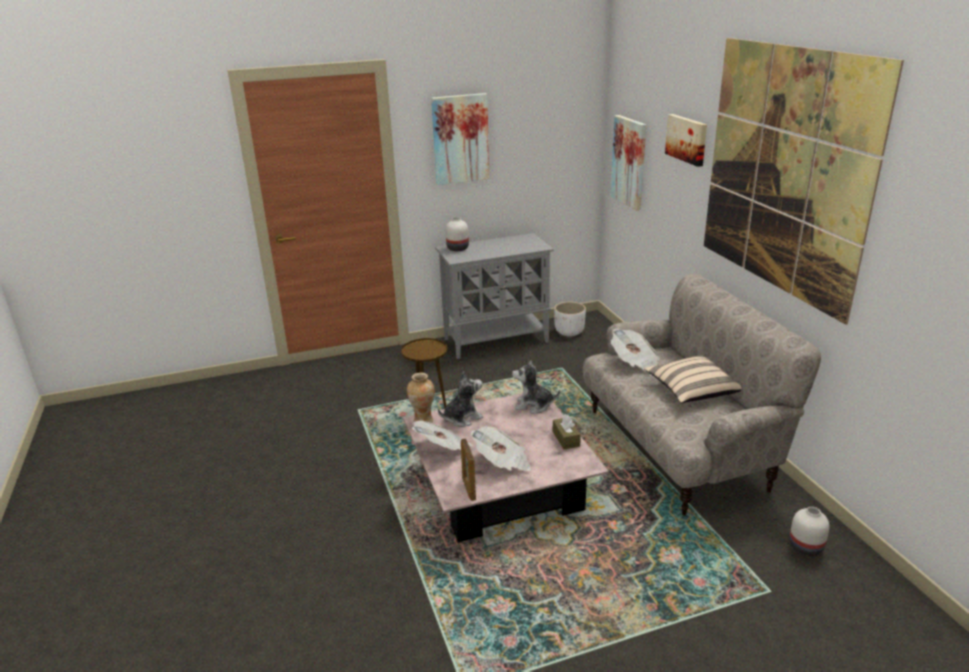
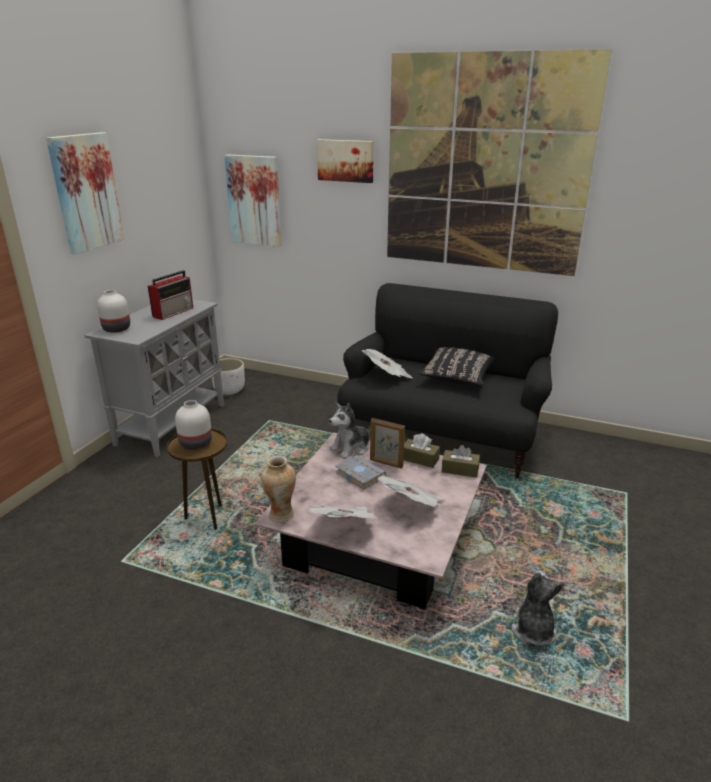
camera: 50 degrees left, 0 degrees up
plush toy [438,372,483,427] -> plush toy moved to [512,571,565,646]
picture frame [461,439,476,501] -> picture frame moved to [370,418,405,468]
beige sofa [582,273,821,515] -> black sofa [337,283,558,478]
beige pillow [644,356,741,403] -> black pillow [417,347,495,385]
white vase [789,507,830,556] -> white vase moved to [175,400,212,450]
none -> radio [148,270,193,320]
none -> grey book [335,455,386,489]
none -> brown tissue box [442,445,480,478]

